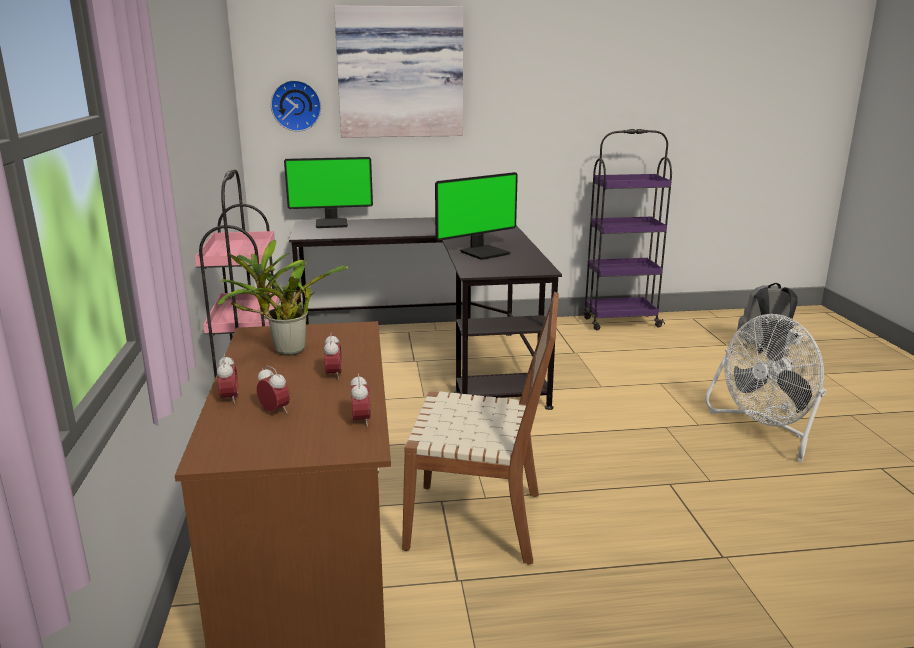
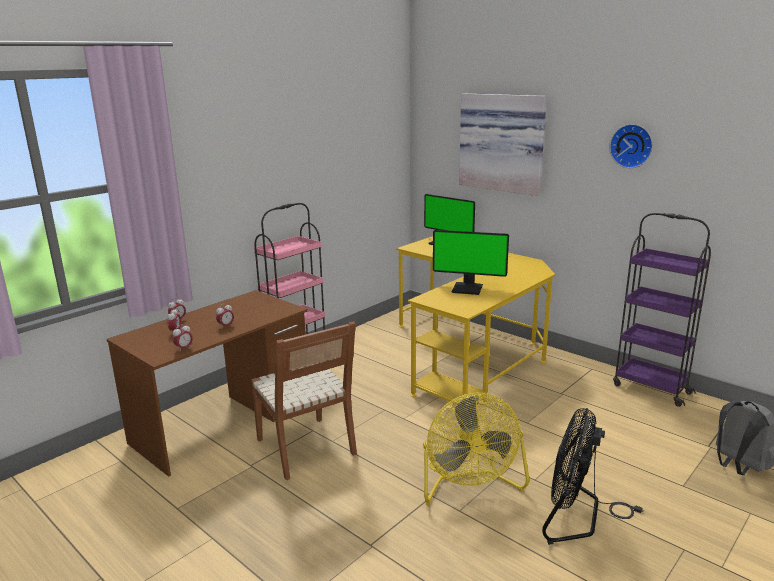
camera: 50 degrees right, 0 degrees up
potted plant [218,239,348,356] -> none
wall clock [271,80,321,132] -> wall clock moved to [609,124,653,168]
black desk [289,217,562,410] -> yellow desk [396,236,555,405]
white fan [705,314,827,463] -> black fan [542,408,644,545]
none -> yellow fan [423,393,529,506]

